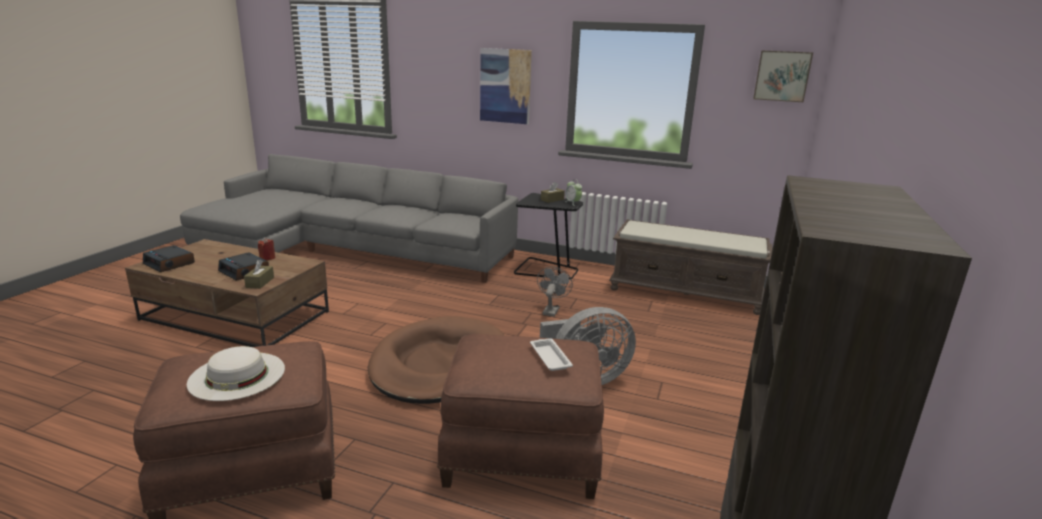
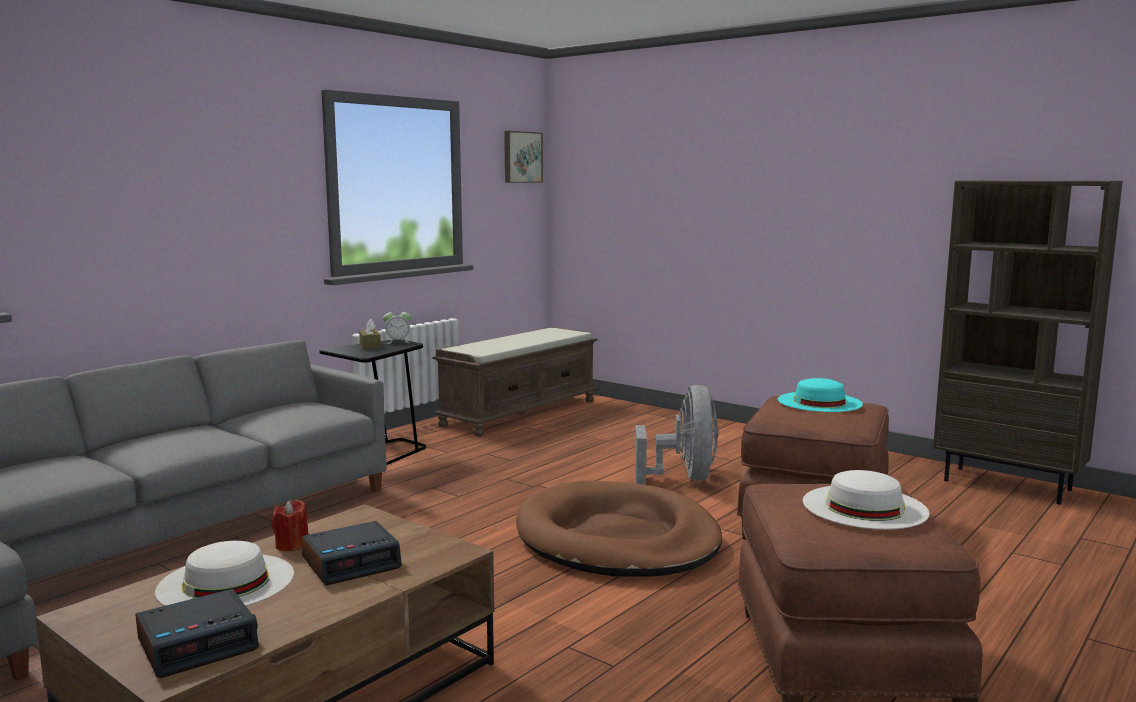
camera: 70 degrees left, 10 degrees down
brown tissue box [244,260,274,289] -> none
picture [480,48,532,124] -> none
white tray [530,338,573,371] -> turquoise hat [778,378,863,412]
grey fan [537,266,573,317] -> none
none -> white hat [155,541,294,606]

